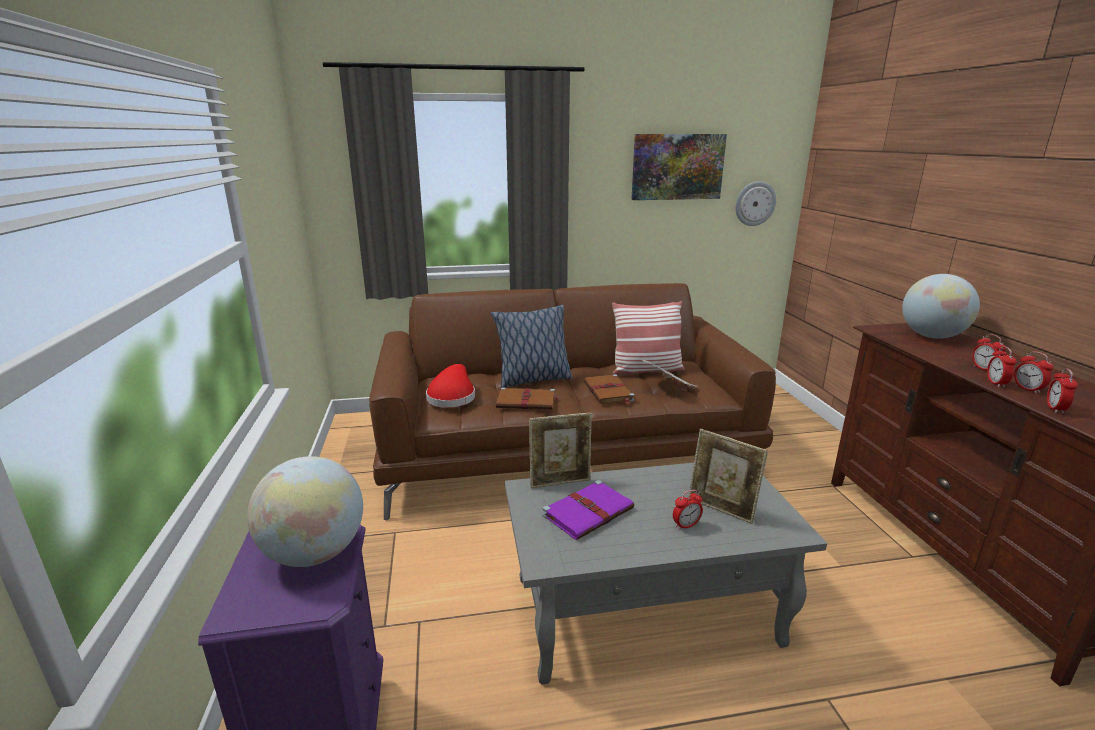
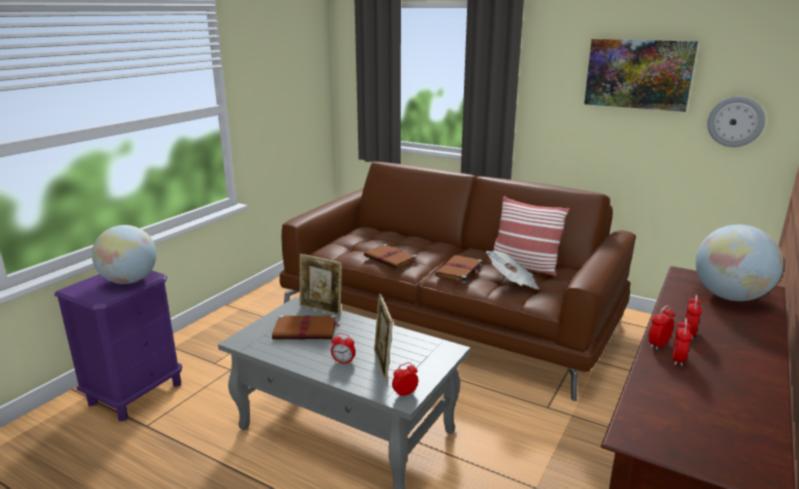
camera: 40 degrees right, 0 degrees up
red hat [426,364,475,408] -> none
pillow [490,305,572,388] -> none
purple book [542,480,635,540] -> brown book [272,315,341,340]
alarm clock [1047,368,1078,414] -> alarm clock moved to [392,362,418,397]

